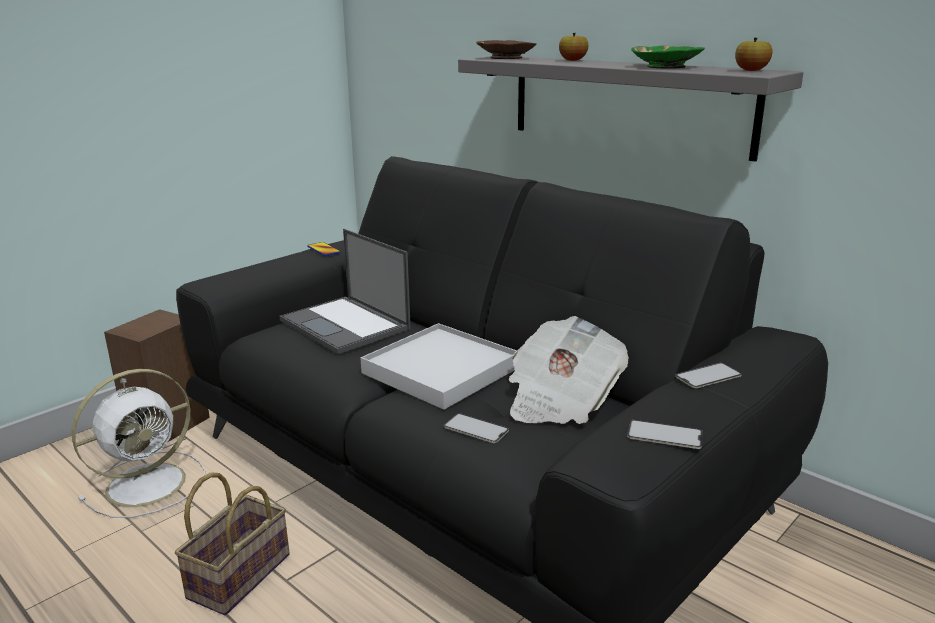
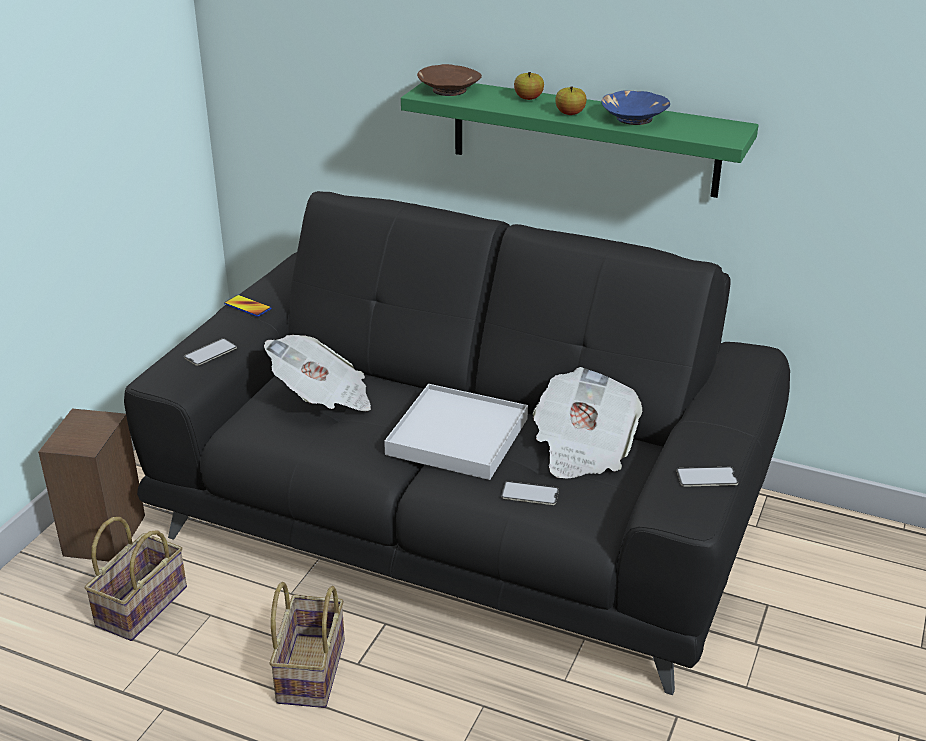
camera: 20 degrees left, 10 degrees up
white fan [72,369,205,518] -> basket [84,517,187,641]
laptop [280,229,411,354] -> newspaper [264,335,371,411]
grey shelf [458,56,804,162] -> green shelf [401,82,758,198]
green bowl [631,46,705,69] -> blue bowl [602,90,670,125]
phone [675,363,742,388] -> phone moved to [184,338,237,366]
apple [735,38,773,71] -> apple moved to [555,87,587,115]

